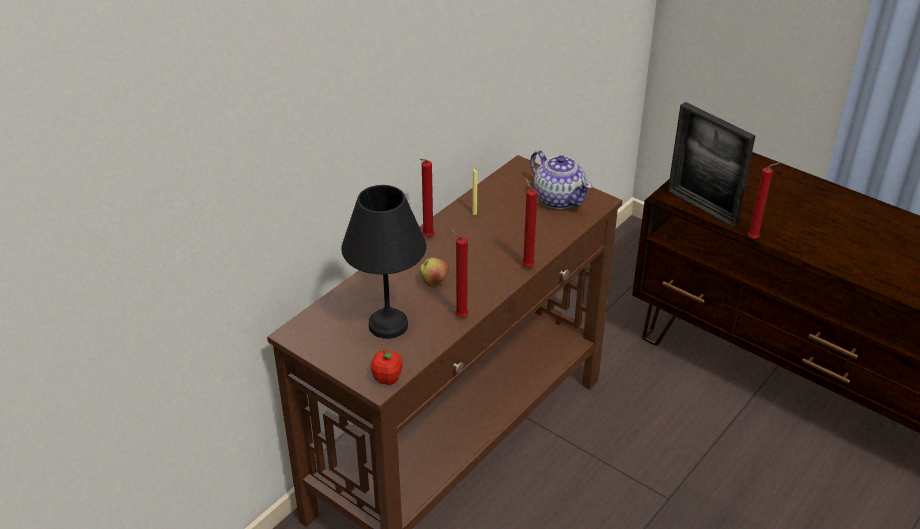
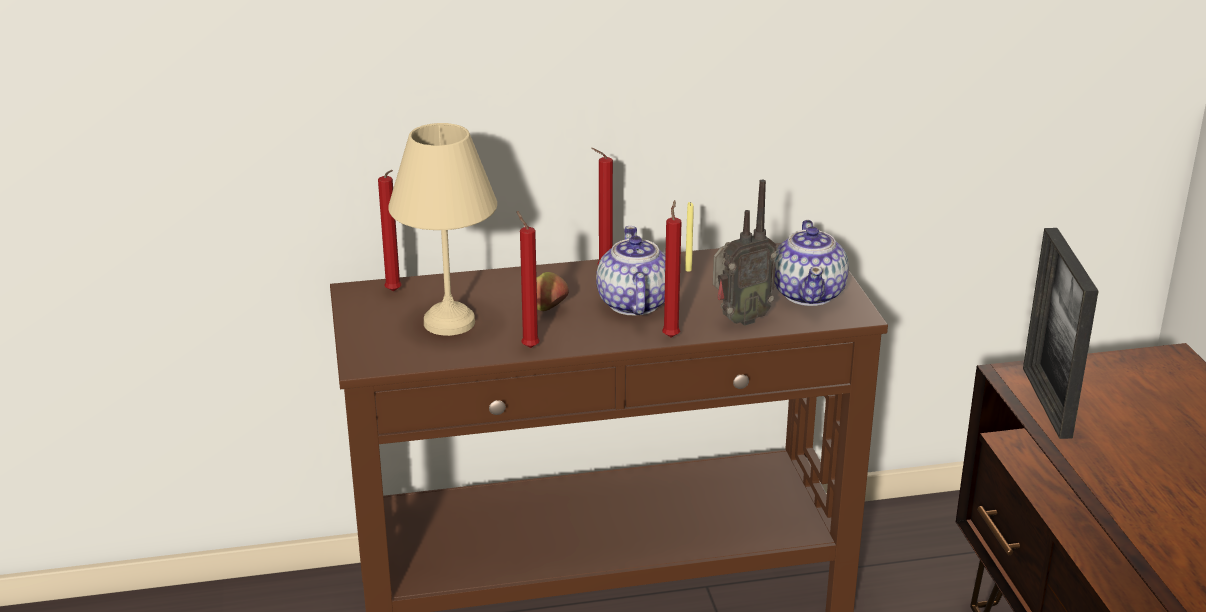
camera: 40 degrees right, 10 degrees down
black table lamp [341,185,427,339] -> beige table lamp [388,123,497,336]
apple [371,343,402,385] -> none
red candle [748,163,780,239] -> red candle moved to [378,170,402,292]
none -> teapot [596,226,665,315]
none -> radio [713,180,777,326]

